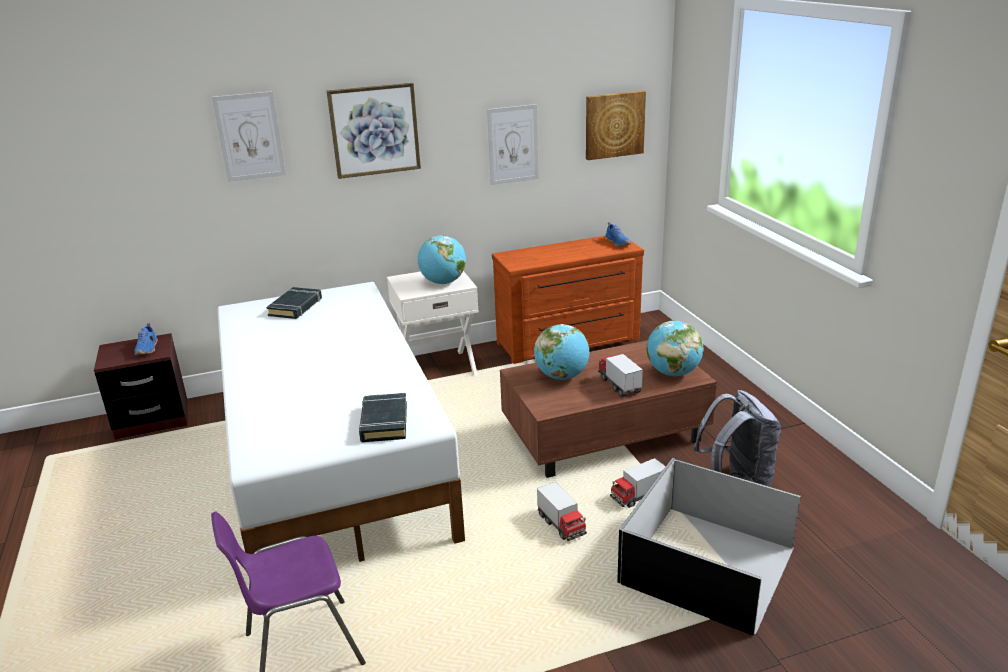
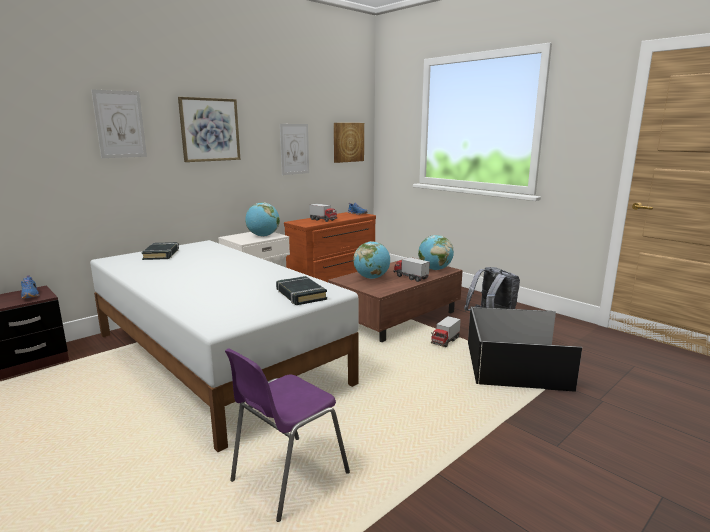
camera: 25 degrees left, 10 degrees down
toy truck [537,482,587,541] -> toy truck moved to [309,203,337,222]

